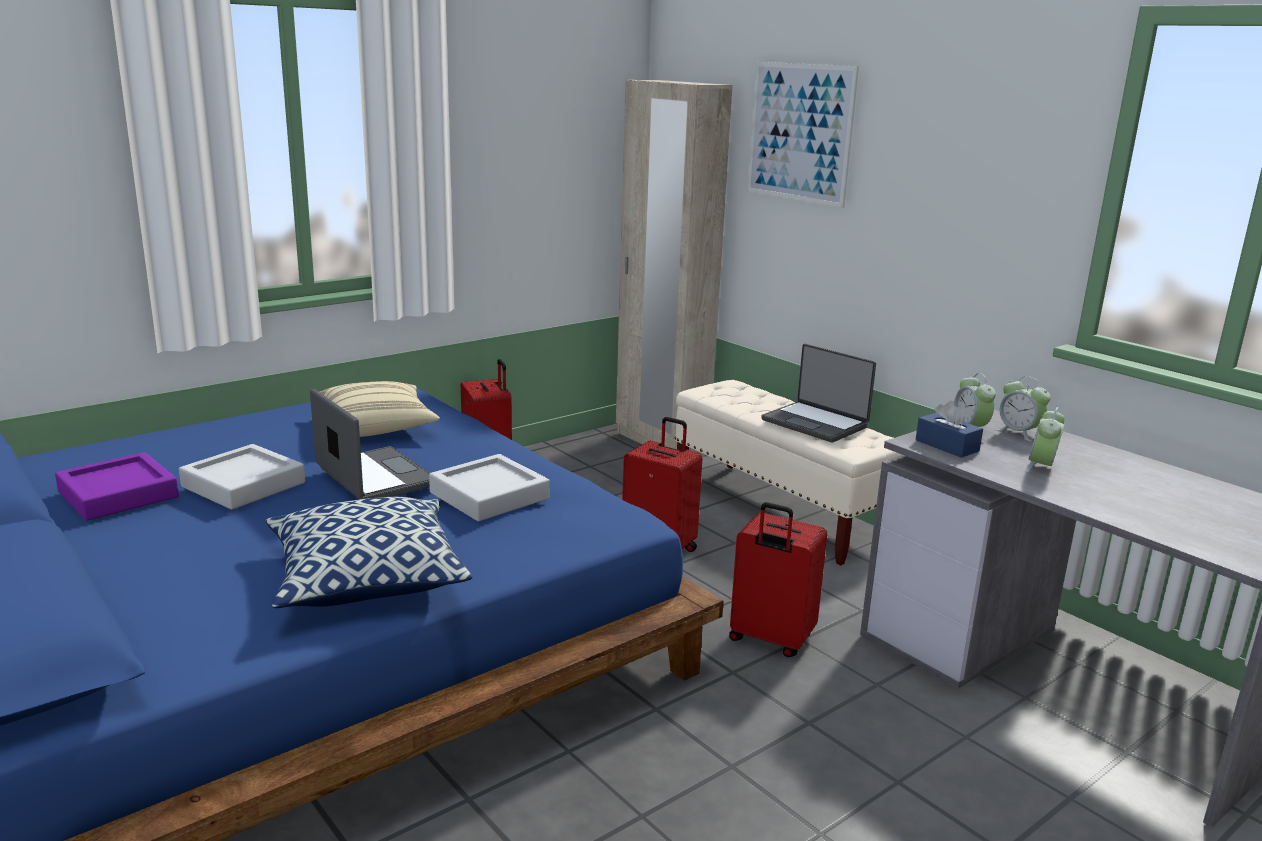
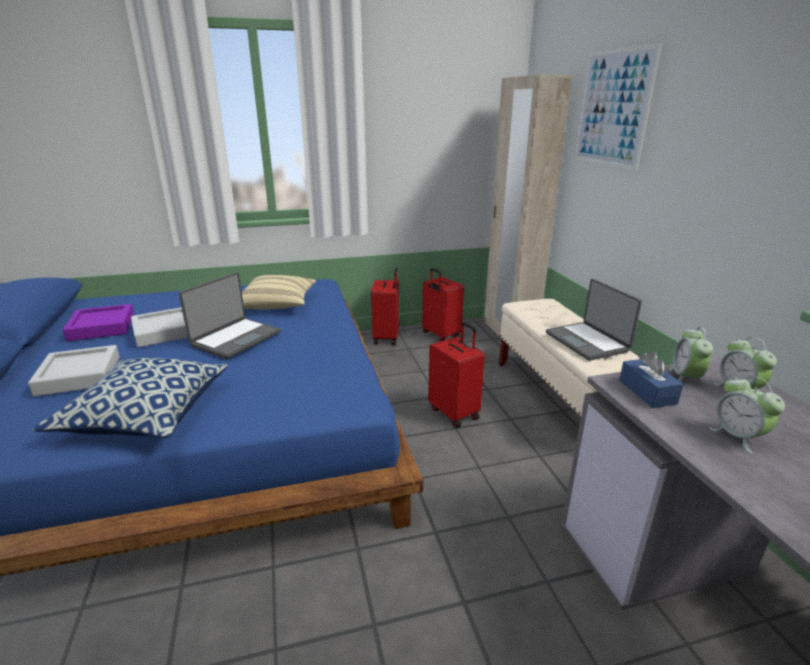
camera: 25 degrees right, 5 degrees up
laptop [310,389,430,499] -> laptop turned 45 degrees clockwise [179,272,281,359]
grey tray [429,454,550,521] -> grey tray moved to [28,345,120,396]
red suitcase [729,502,827,657] -> red suitcase moved to [422,268,464,341]
alarm clock [1026,407,1064,473] -> alarm clock turned 75 degrees counterclockwise [709,376,785,454]

